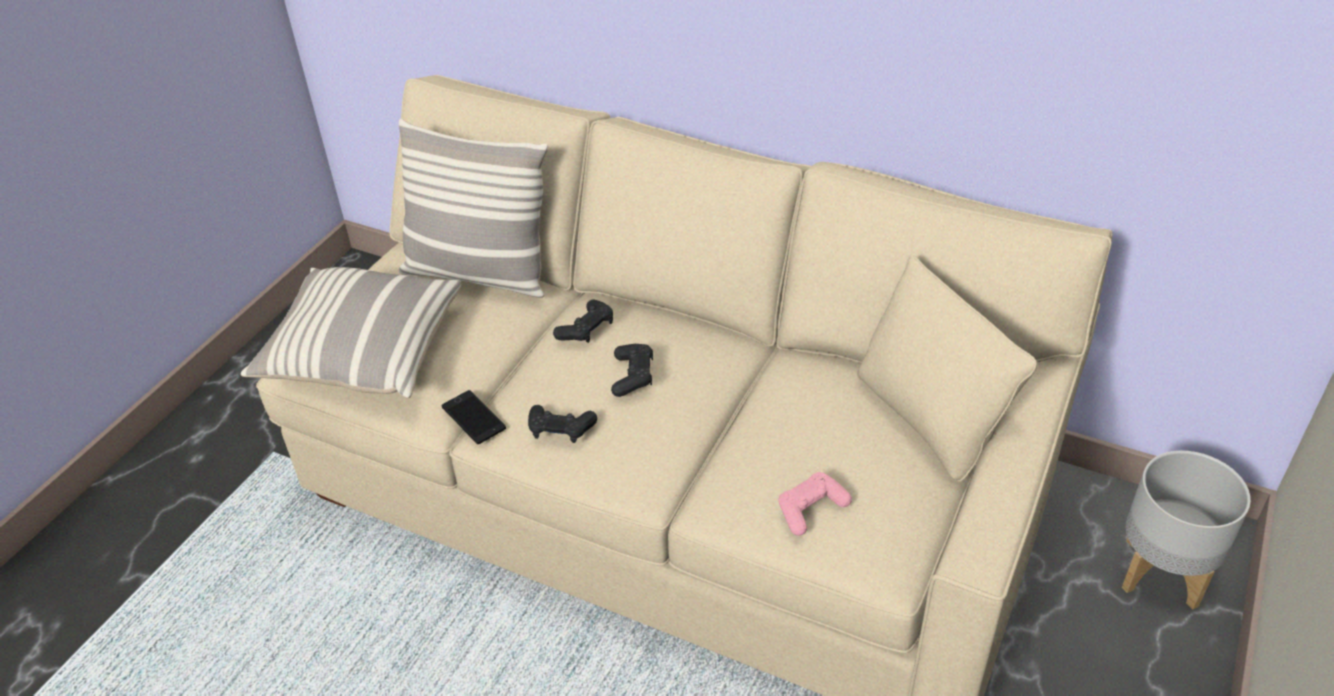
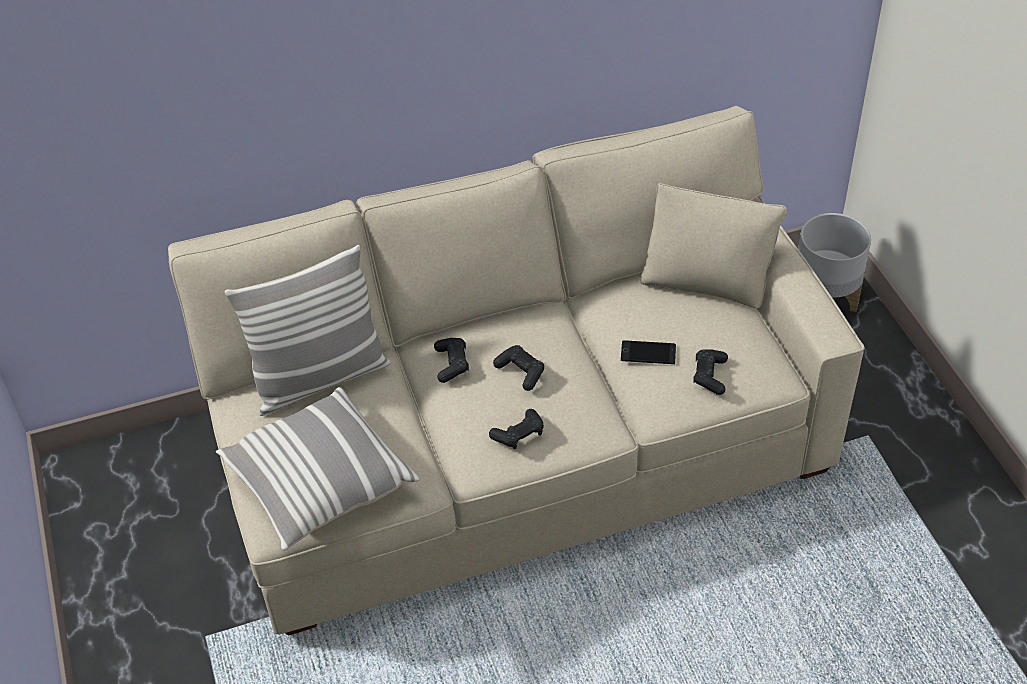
camera: 45 degrees left, 5 degrees up
phone [441,390,506,444] -> phone moved to [621,340,676,364]
pink game controller [778,472,852,536] -> black game controller [693,349,728,395]

